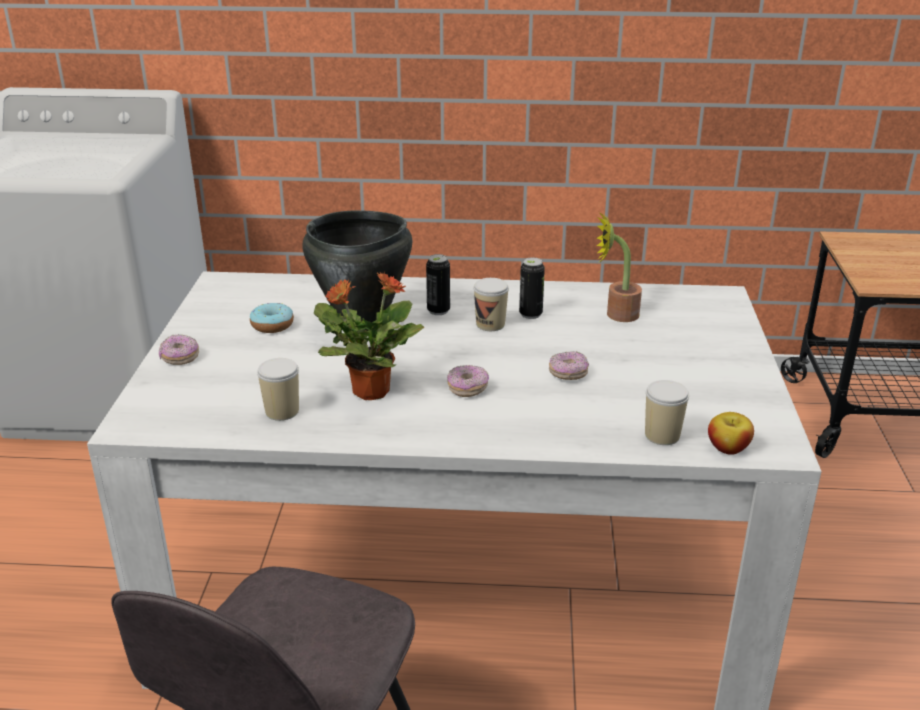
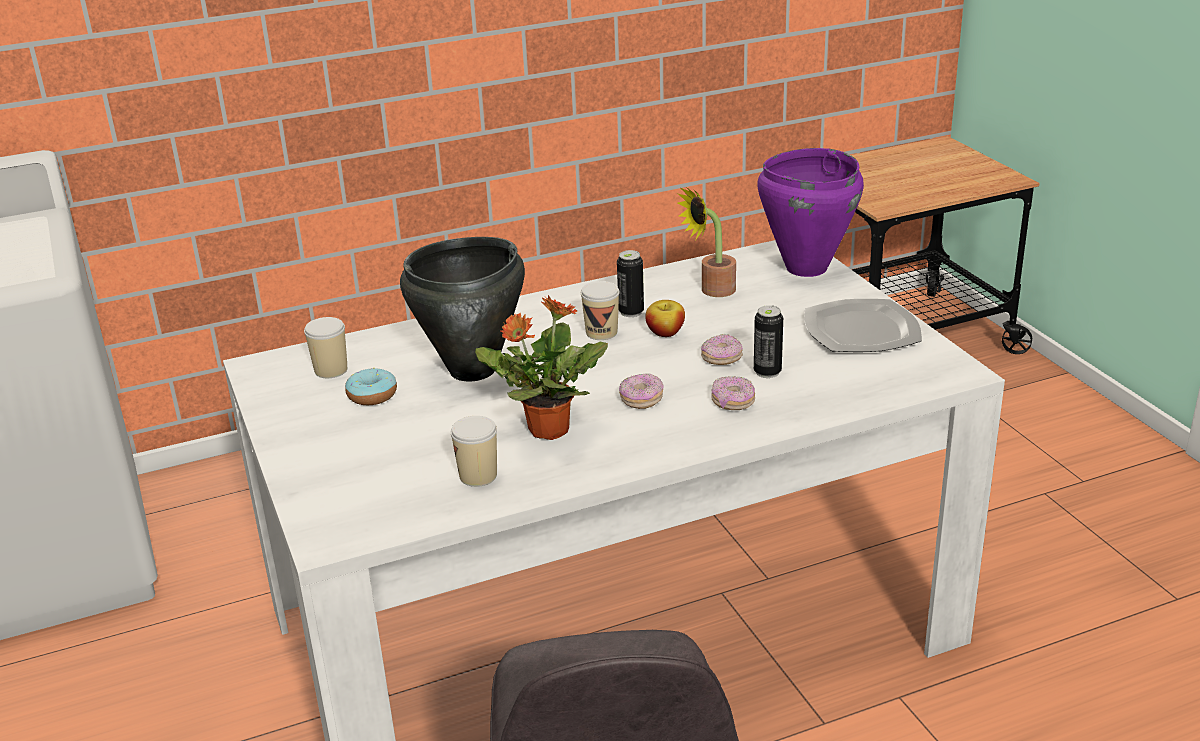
camera: 25 degrees left, 0 degrees up
donut [159,334,199,365] -> donut moved to [711,376,755,410]
can [426,254,450,315] -> can moved to [754,305,783,378]
cup [645,380,689,445] -> cup moved to [304,317,347,378]
apple [708,412,754,455] -> apple moved to [645,300,685,337]
none -> purple cooking pot [758,148,864,277]
none -> plate [804,299,922,352]

